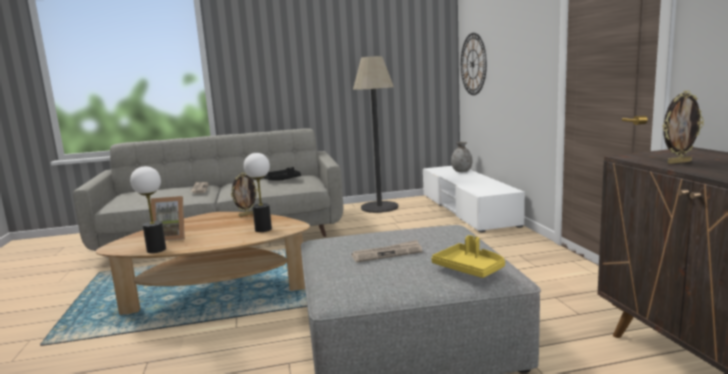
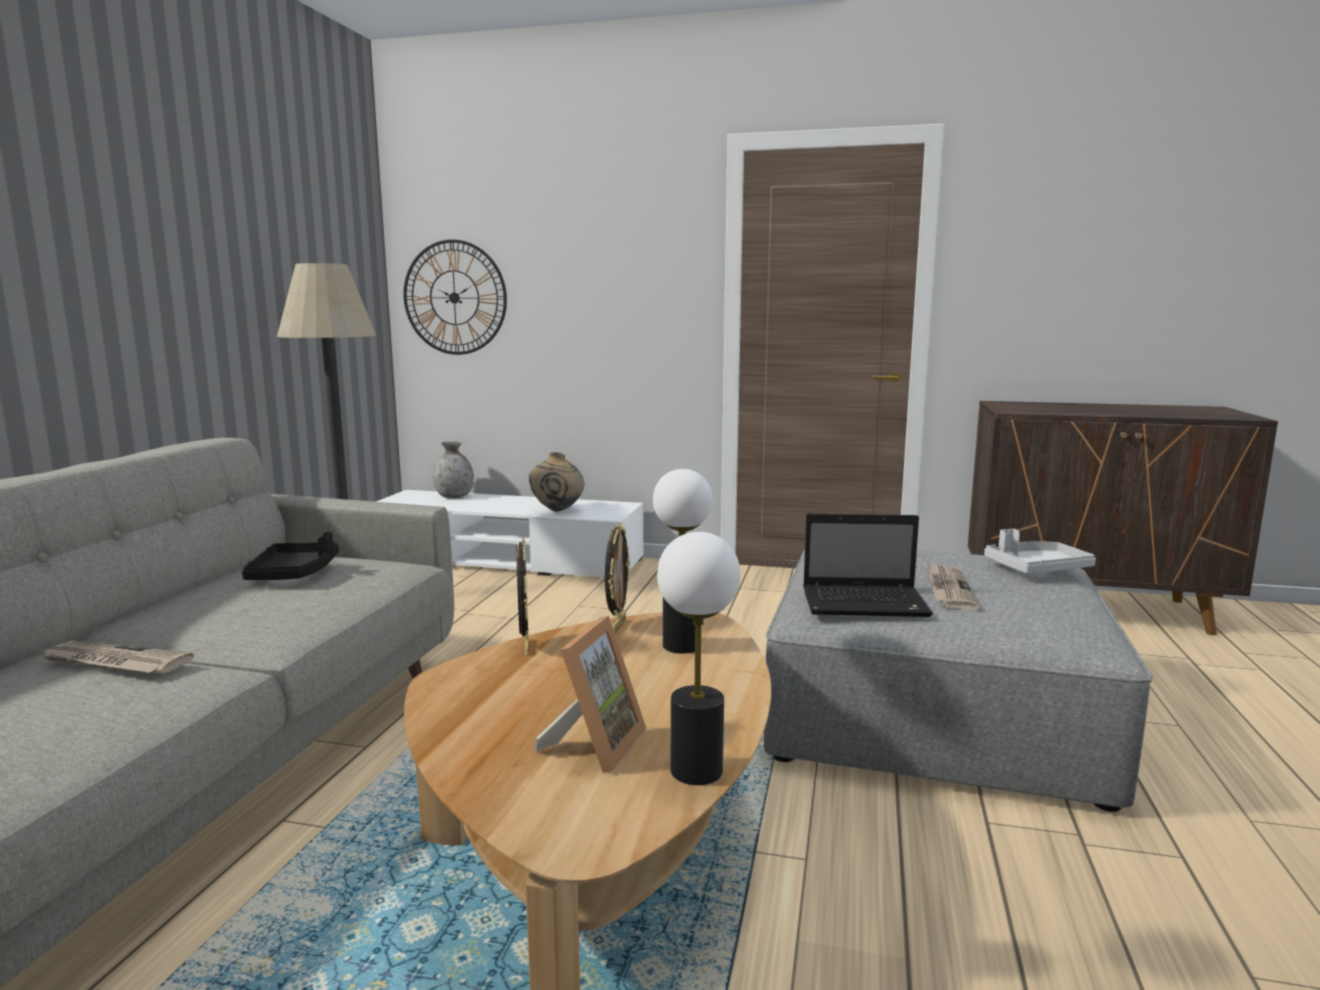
camera: 65 degrees left, 0 degrees up
yellow tray [431,235,505,278] -> grey tray [984,529,1096,574]
picture frame [663,90,704,164] -> picture frame moved to [605,523,630,633]
none -> beige vase [529,452,584,512]
none -> laptop [803,514,933,617]

